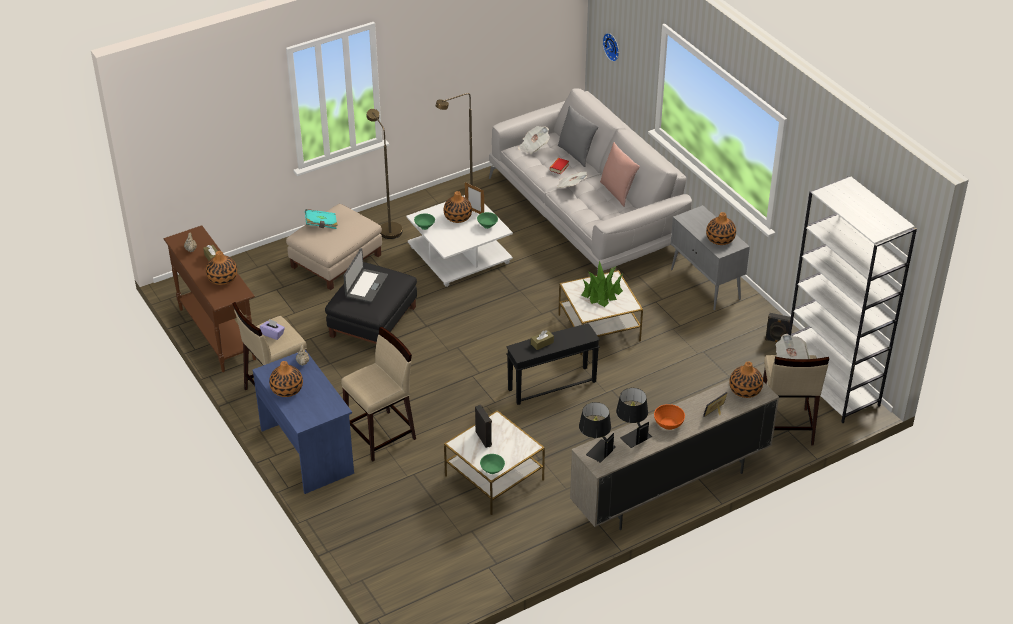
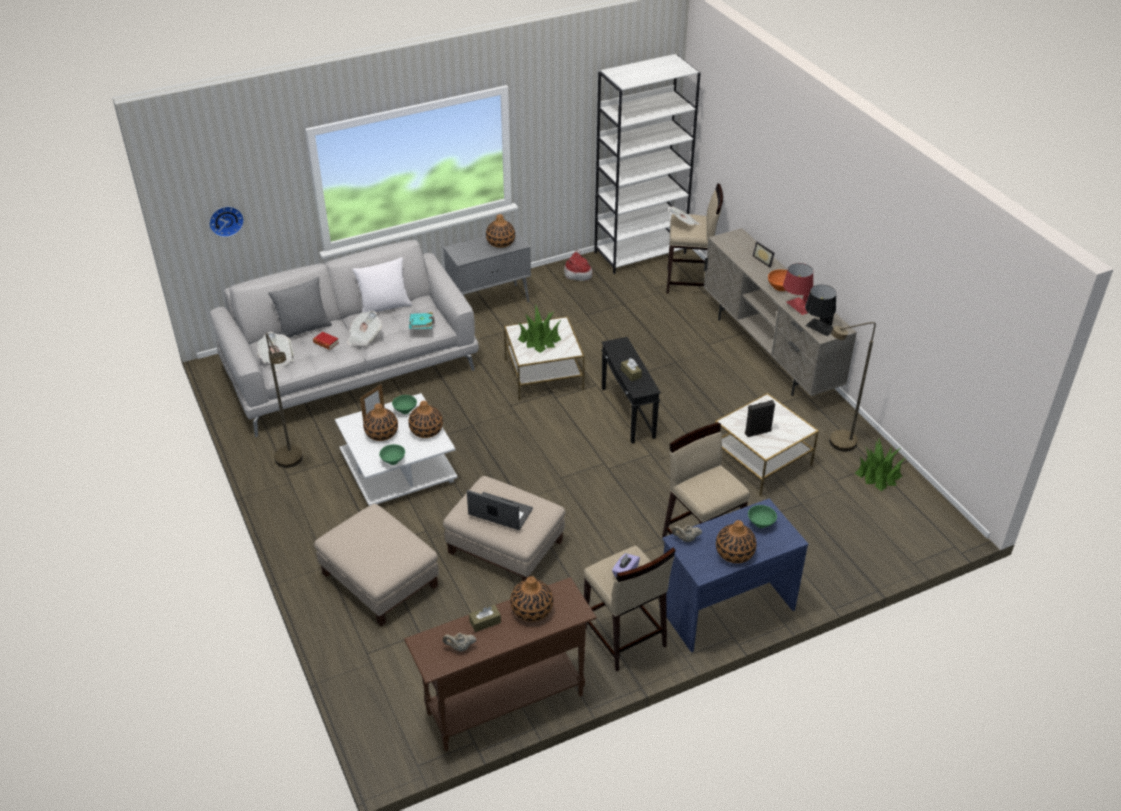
camera: 85 degrees left, 0 degrees up
turquoise book [305,209,338,229] -> turquoise book moved to [409,312,435,329]
black ottoman [325,262,417,344] -> beige ottoman [443,476,565,581]
brown floor lamp [367,109,403,239] -> brown floor lamp moved to [829,322,876,451]
green bowl [480,454,505,474] -> green bowl moved to [748,505,777,528]
pink pillow [600,142,640,207] -> white pillow [352,257,412,312]
black table lamp [616,388,652,448] -> red table lamp [783,263,813,315]
vase [729,362,763,398] -> vase moved to [408,401,443,438]
black speaker [765,313,791,342] -> hat [564,250,593,281]
none -> potted plant [855,439,905,491]

